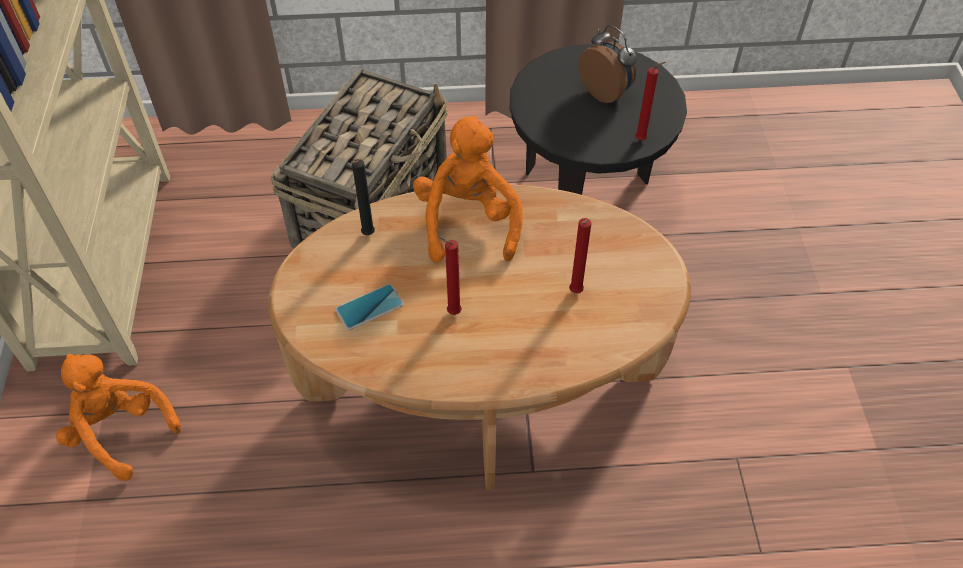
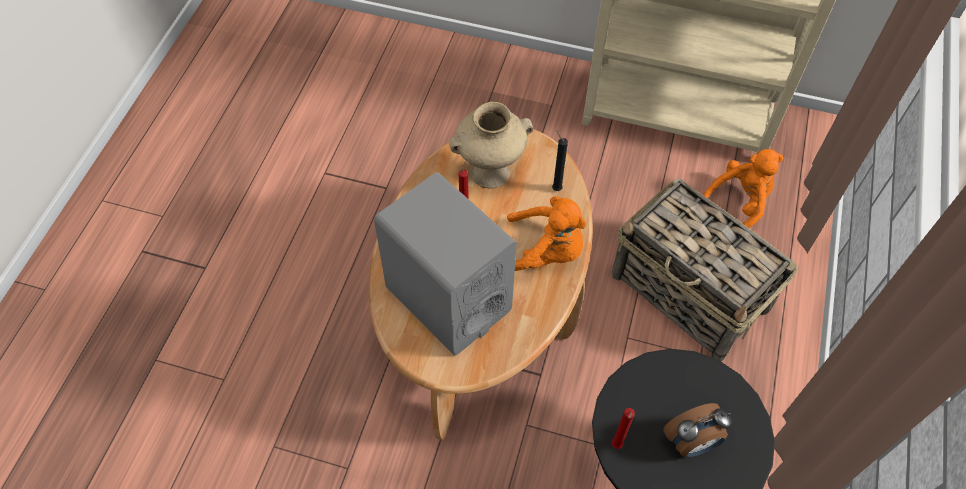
camera: 110 degrees right, 5 degrees up
orange plush toy [56,354,181,481] -> orange plush toy moved to [702,149,784,228]
phone [335,284,404,330] -> beige vase [449,102,533,189]
red candle [569,218,592,293] -> grey speaker [374,172,517,356]

